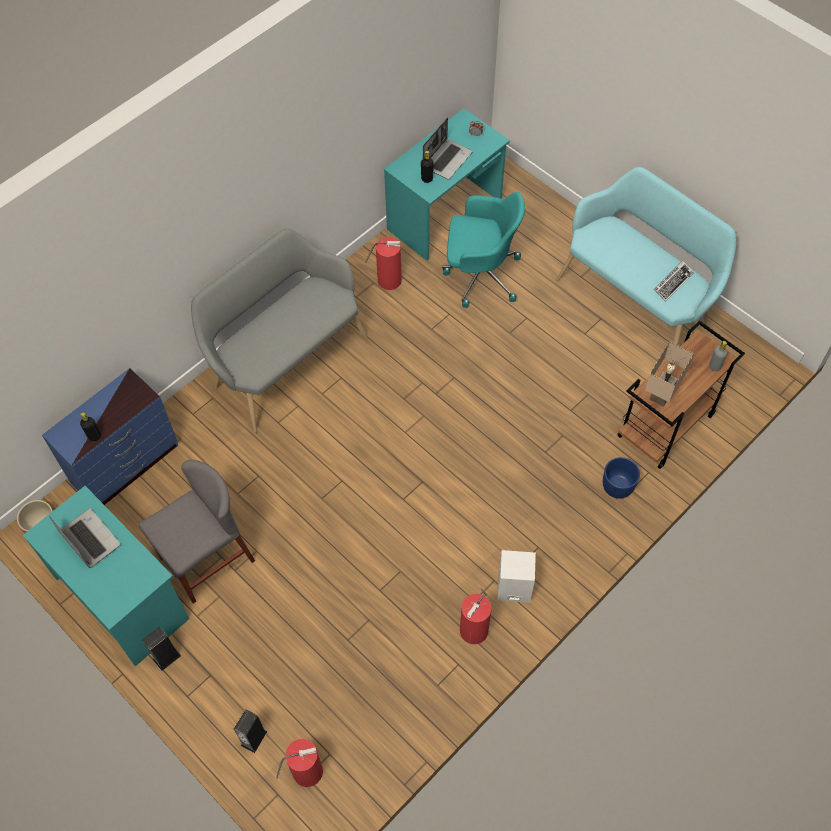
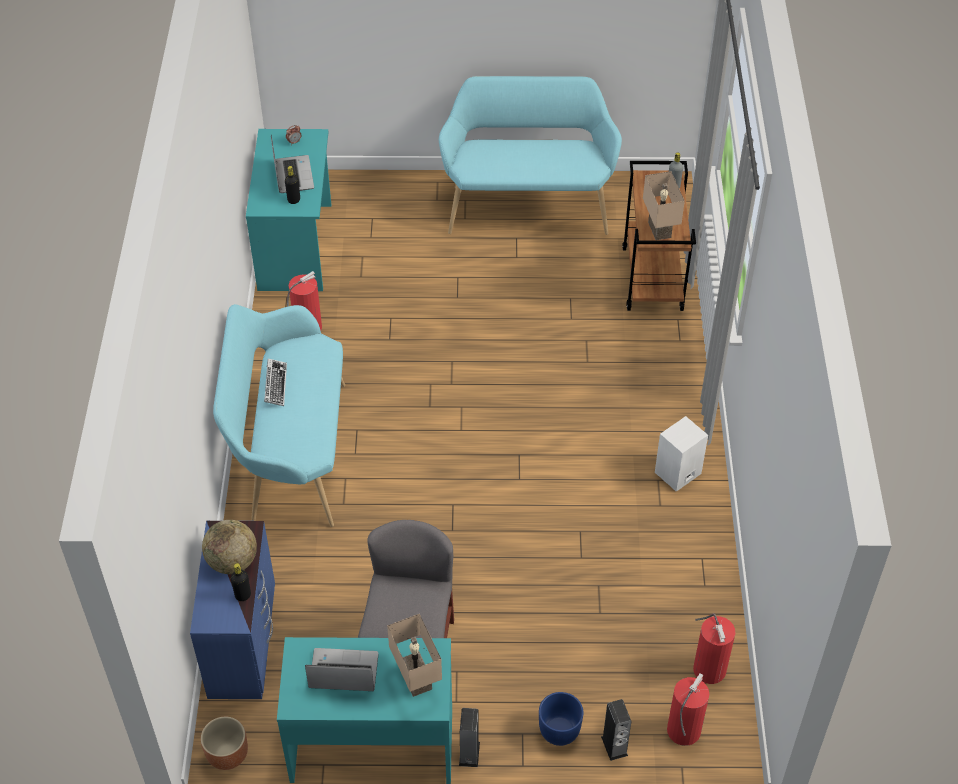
camera: 45 degrees left, 10 degrees down
grey bench [191,229,368,433] -> turquoise bench [213,304,345,527]
turquoise office chair [443,192,525,308] -> none
fire extinguisher [460,588,491,644] -> fire extinguisher moved to [693,613,735,684]
blue planter [603,457,640,499] -> blue planter moved to [539,692,583,746]
keyboard [654,261,694,302] -> keyboard moved to [264,359,287,406]
none -> globe [202,520,257,574]
none -> beige table lamp [387,614,442,697]

